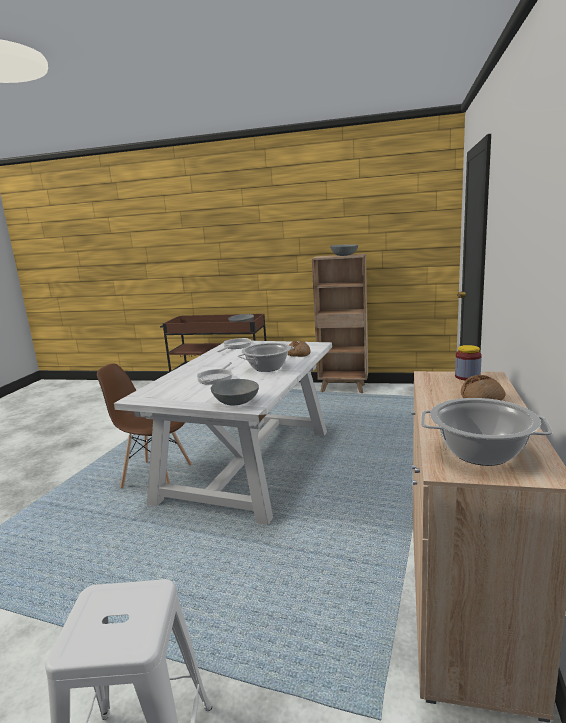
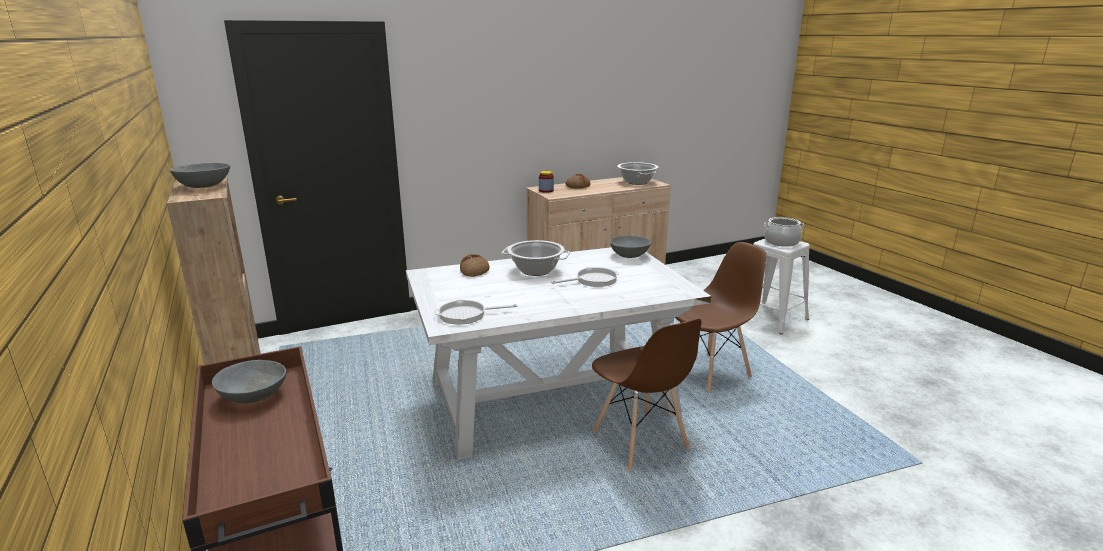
camera: 130 degrees left, 5 degrees up
none -> brown chair [675,242,766,393]
none -> cooking pot [764,217,805,247]

